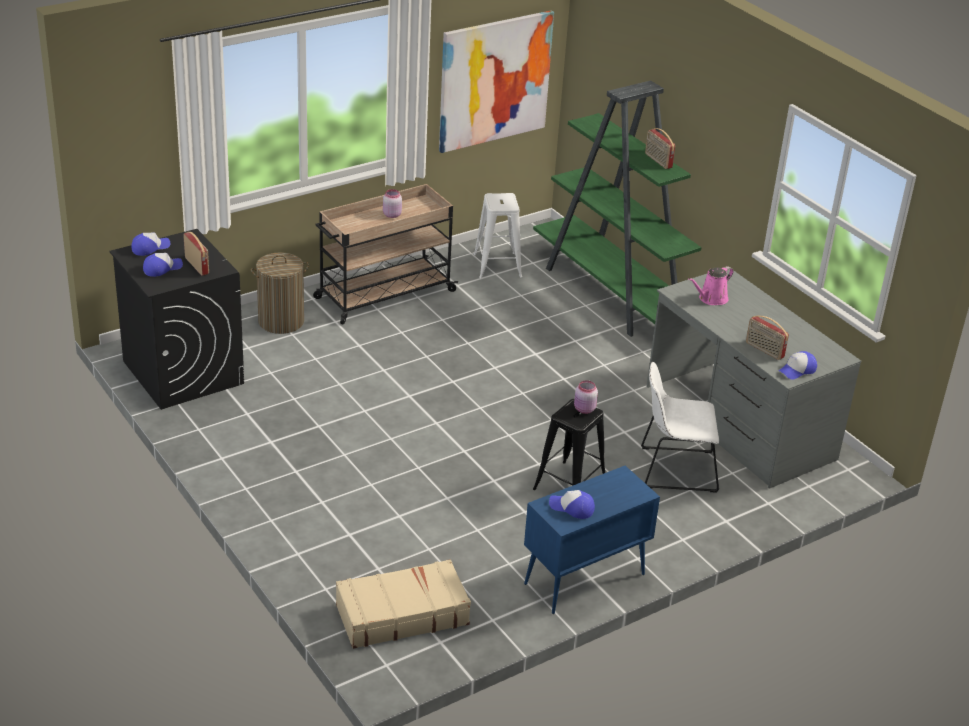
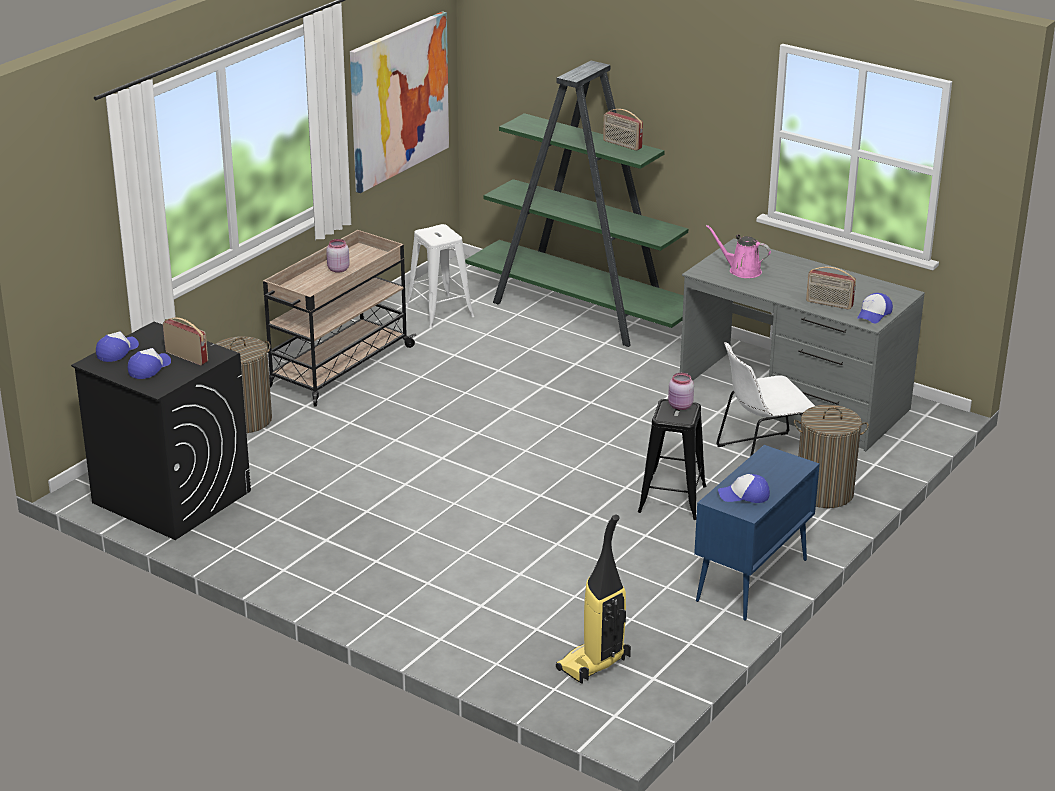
camera: 20 degrees left, 5 degrees down
beige suitcase [336,559,471,649] -> vacuum cleaner [556,514,631,683]
pink watering can [689,266,734,305] -> pink watering can turned 90 degrees clockwise [706,225,771,278]
none -> laundry basket [794,405,869,508]

